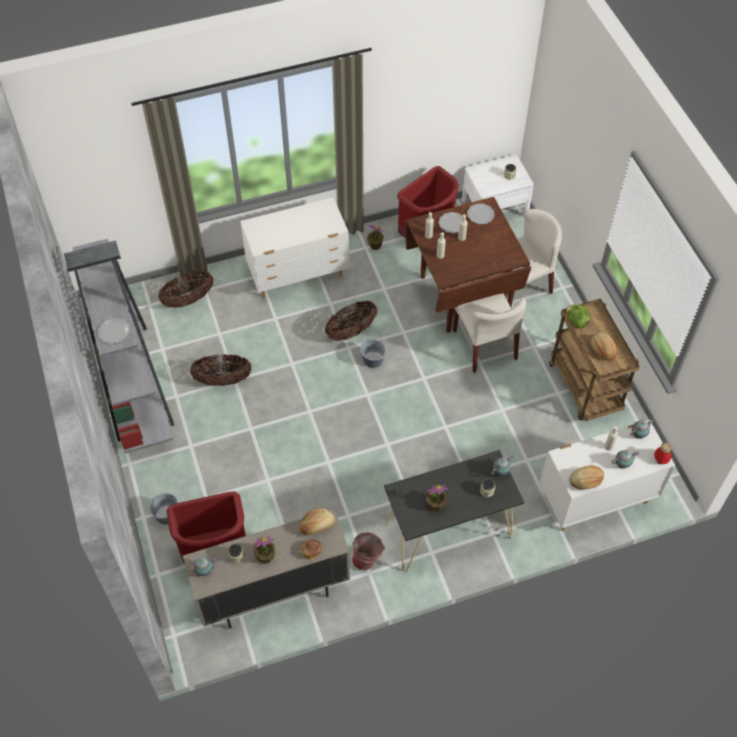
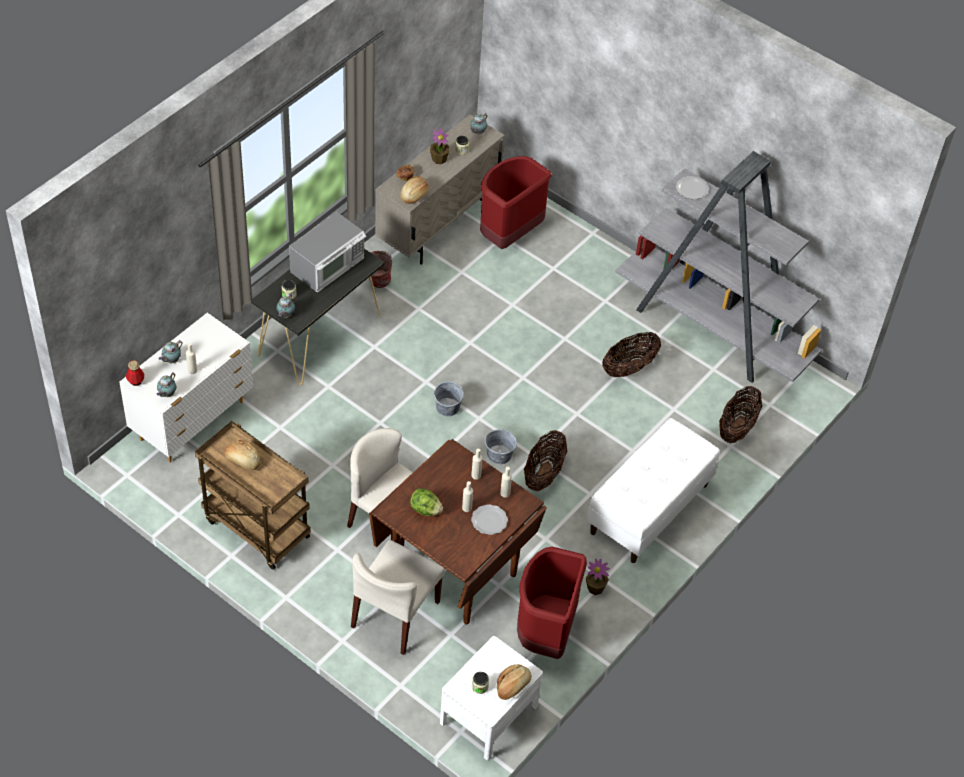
camera: 145 degrees right, 5 degrees down
grey bucket [150,493,178,525] -> grey bucket moved to [434,382,464,416]
white dresser [240,197,349,298] -> white bench [587,418,720,563]
potted plant [426,485,448,511] -> microwave [289,212,366,292]
plate [467,203,495,224] -> none
lettuce [566,304,590,329] -> lettuce moved to [410,488,443,516]
bread [569,465,604,490] -> bread moved to [497,664,532,700]

